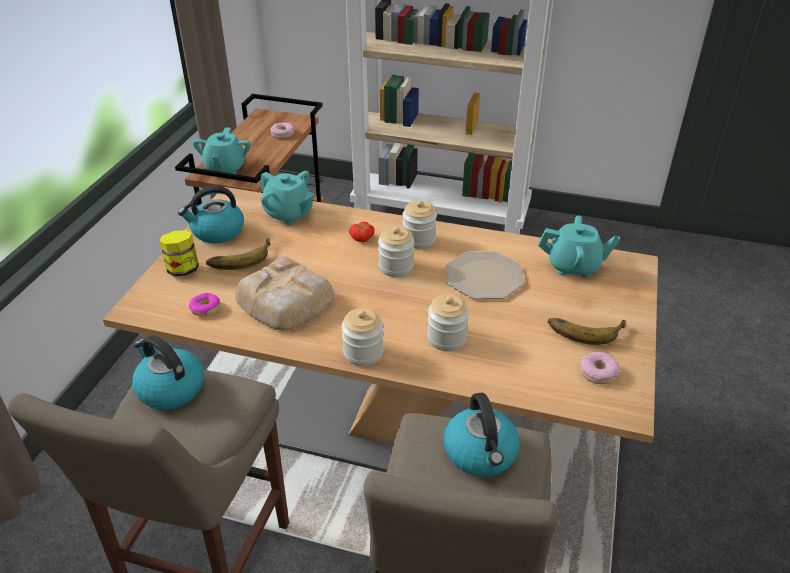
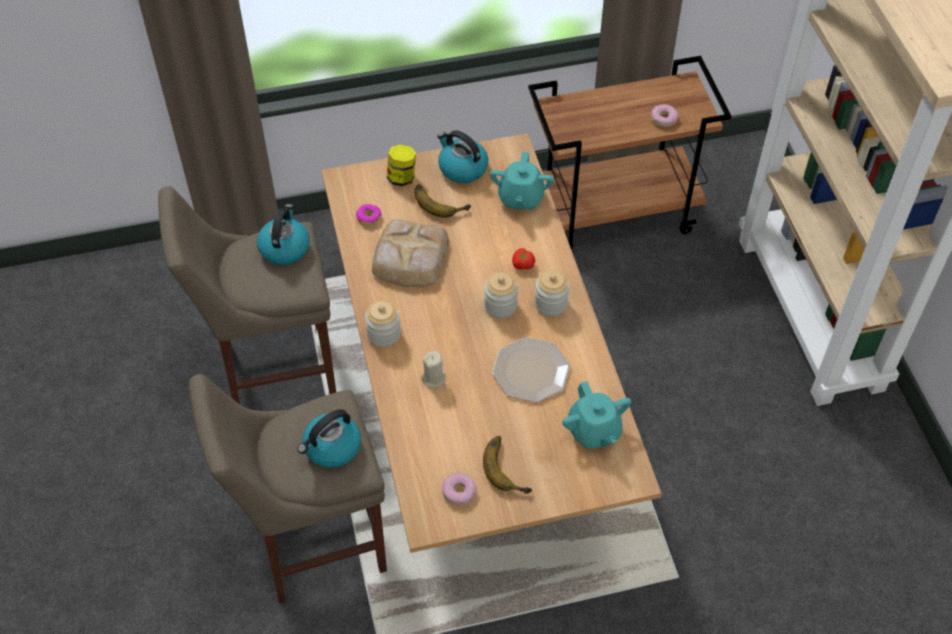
camera: 60 degrees right, 15 degrees up
turquoise teapot [193,127,251,174] -> none
jar [427,294,469,351] -> beige candle [421,351,446,388]

